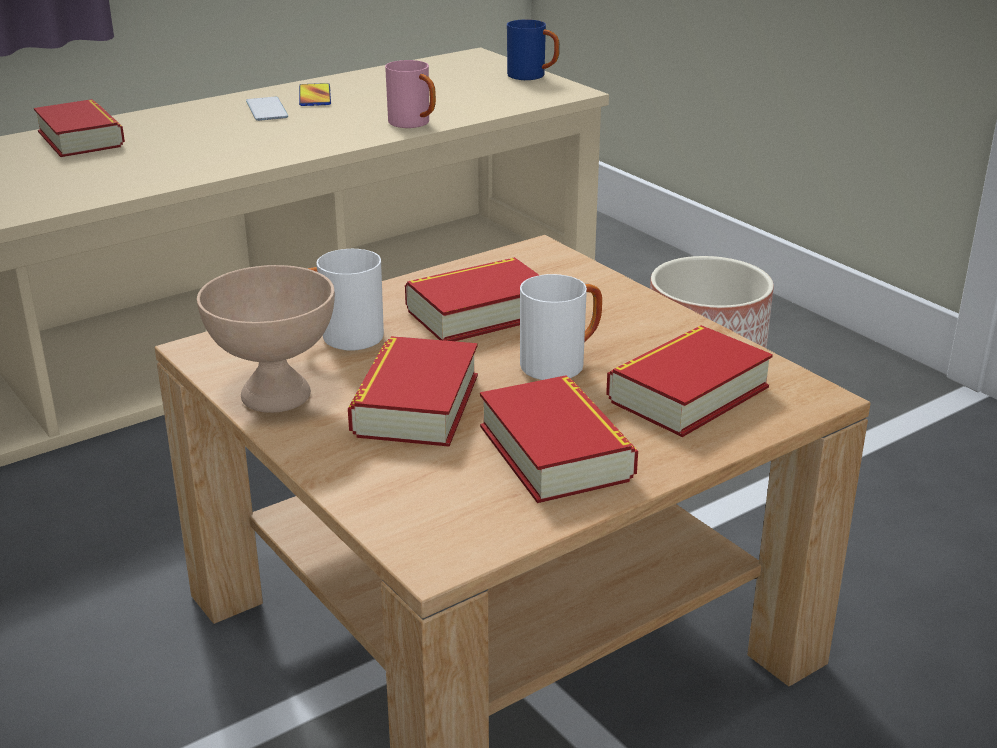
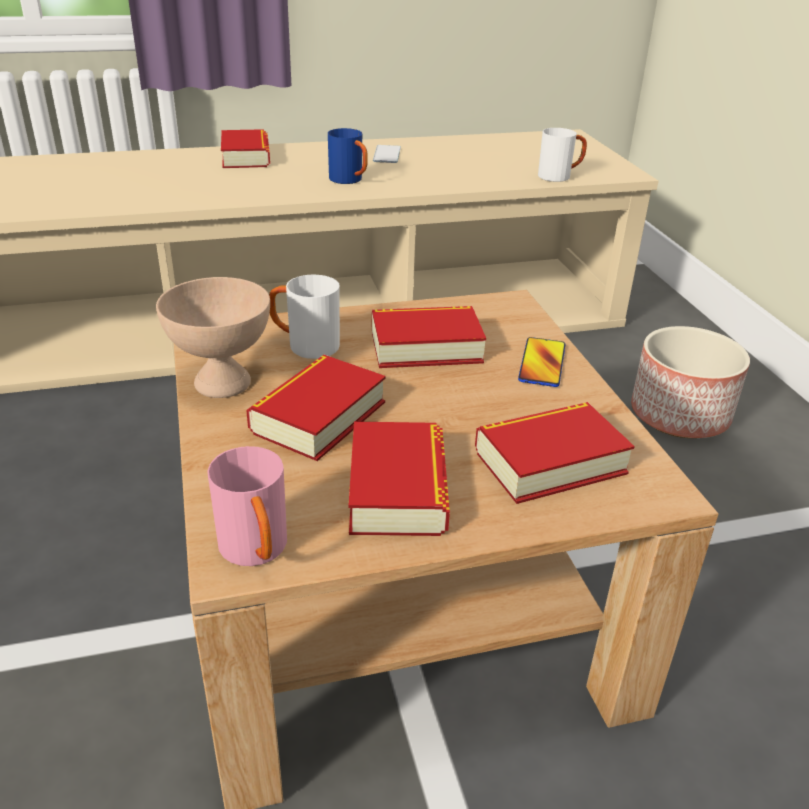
camera: 20 degrees right, 5 degrees up
phone [299,83,331,106] -> phone moved to [518,337,565,387]
pink mug [385,60,436,128] -> pink mug moved to [208,446,287,566]
blue mug [507,19,560,80] -> blue mug moved to [328,128,368,184]
white mug [520,274,602,380] -> white mug moved to [538,128,587,182]

